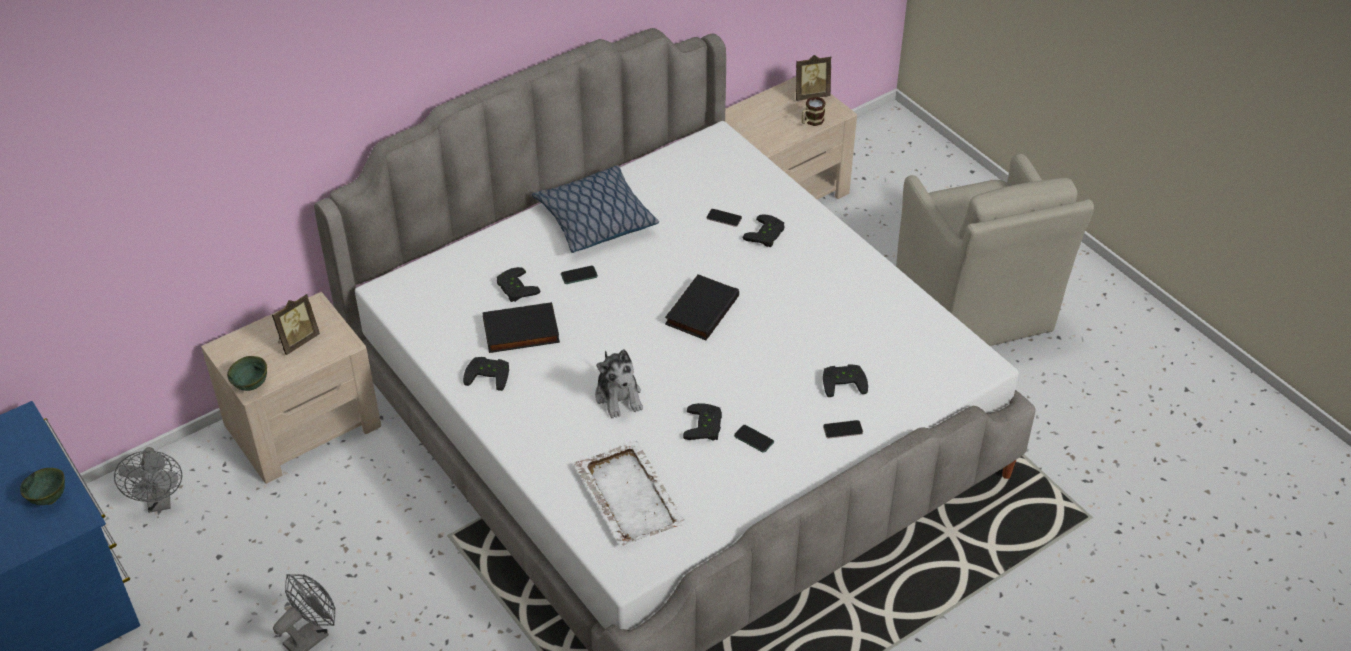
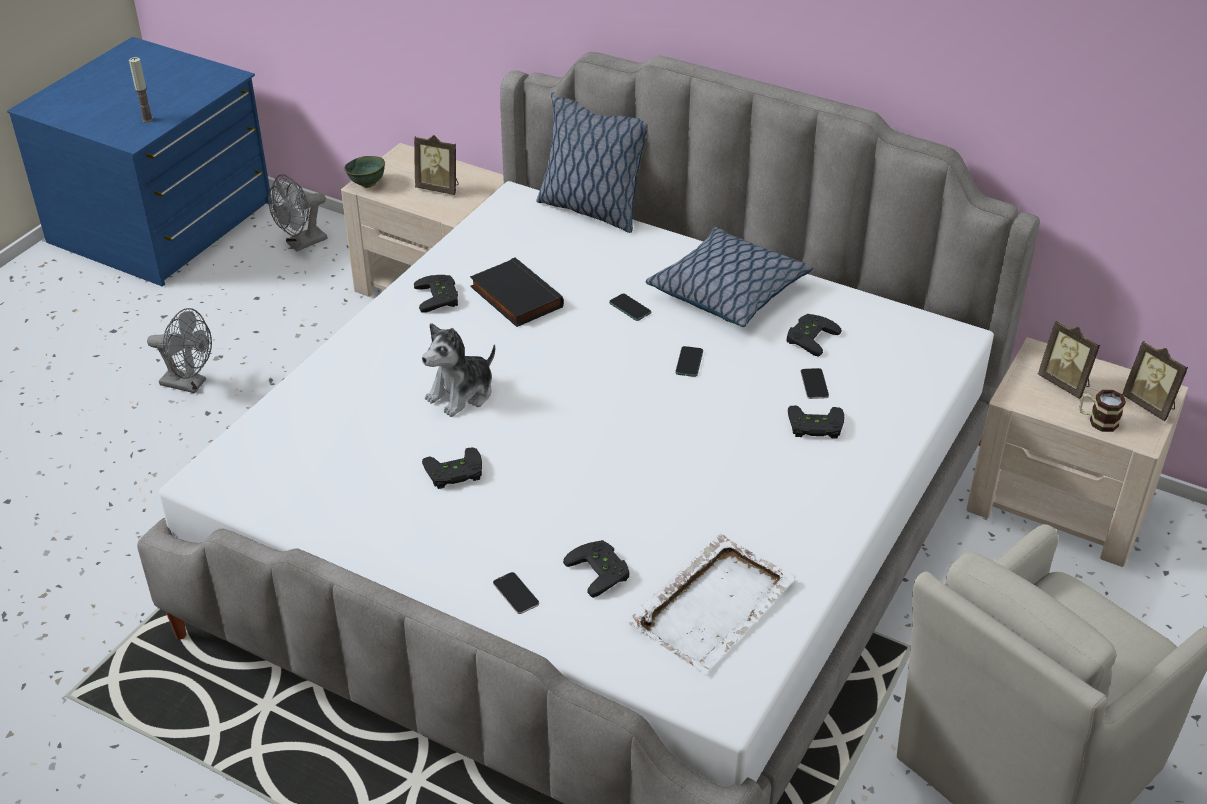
camera: 65 degrees right, 5 degrees down
green bowl [20,468,65,505] -> candle [129,57,153,122]
black game controller [497,267,540,302] -> black game controller moved to [786,314,842,357]
white tray [573,441,687,546] -> white tray moved to [627,534,796,674]
black book [665,274,739,341] -> none
phone [734,425,774,453] -> phone moved to [675,346,703,377]
none -> pillow [536,92,648,233]
none -> picture frame [1038,321,1100,399]

